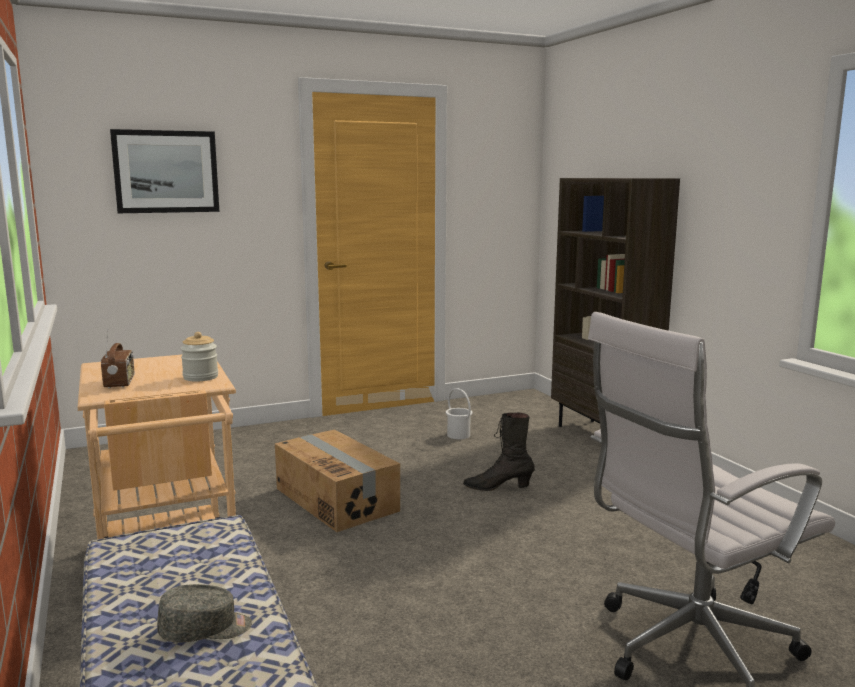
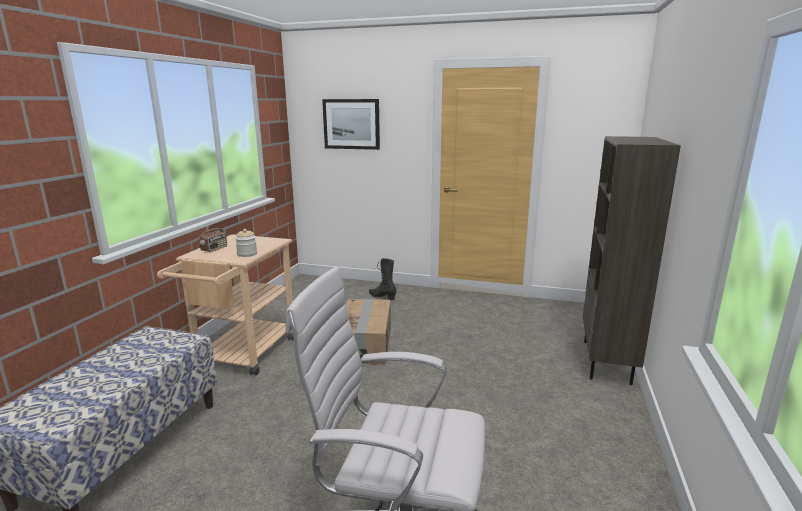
camera: 40 degrees right, 5 degrees up
grey cap [157,584,252,643] -> none
white bucket [446,388,472,439] -> none
black boot [463,413,535,491] -> black boot moved to [369,258,396,300]

